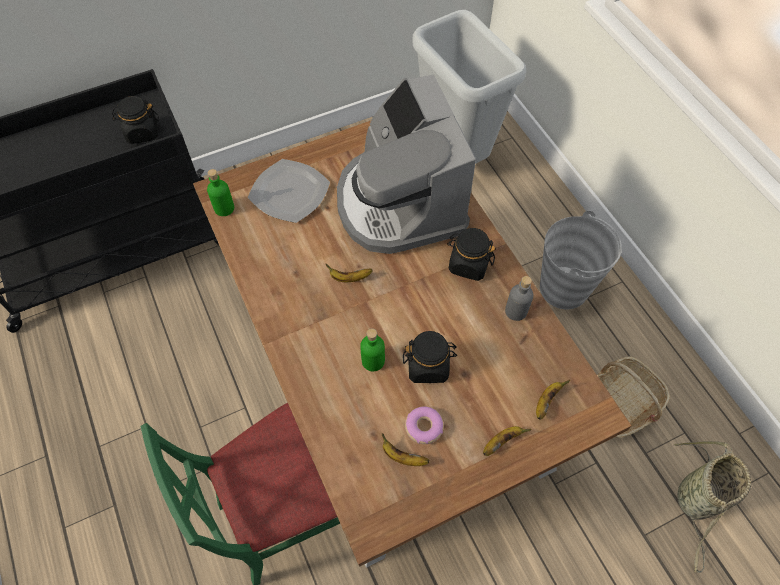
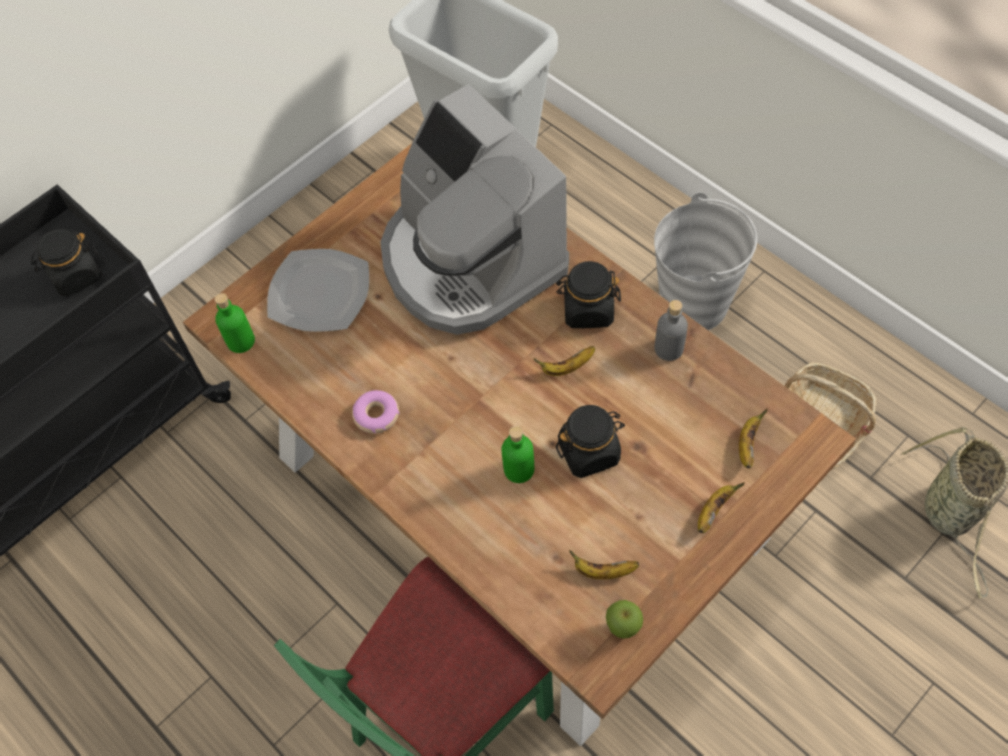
camera: 15 degrees left, 0 degrees up
banana [326,264,372,282] -> banana moved to [534,346,595,376]
donut [405,406,444,444] -> donut moved to [352,390,400,434]
none -> apple [606,600,643,639]

